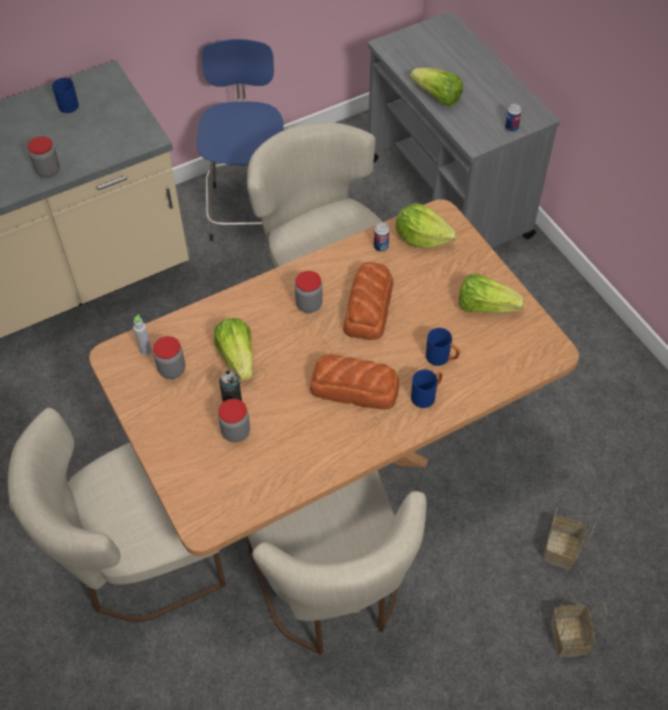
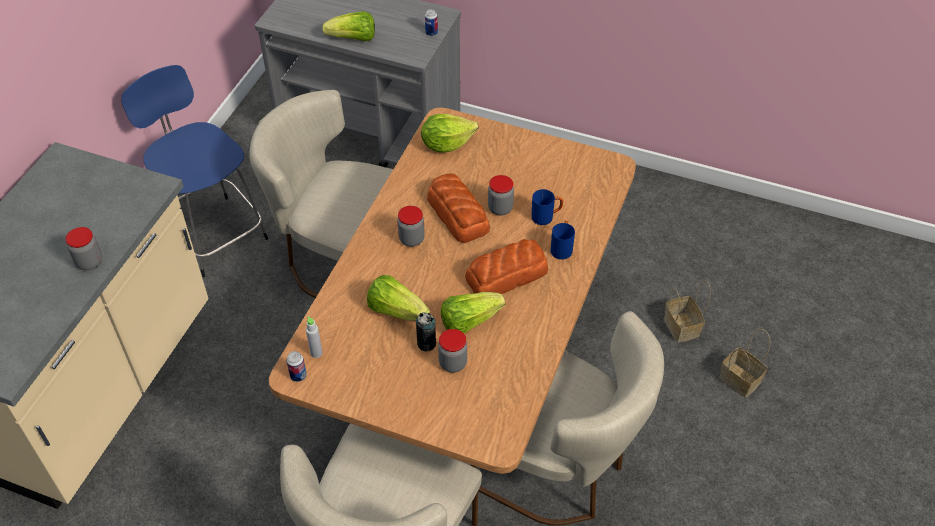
camera: 40 degrees left, 5 degrees down
blue mug [52,76,79,113] -> none
jar [153,336,185,379] -> jar moved to [488,175,514,216]
can [374,222,389,252] -> can moved to [287,351,307,382]
lettuce [459,274,524,313] -> lettuce moved to [441,292,505,333]

